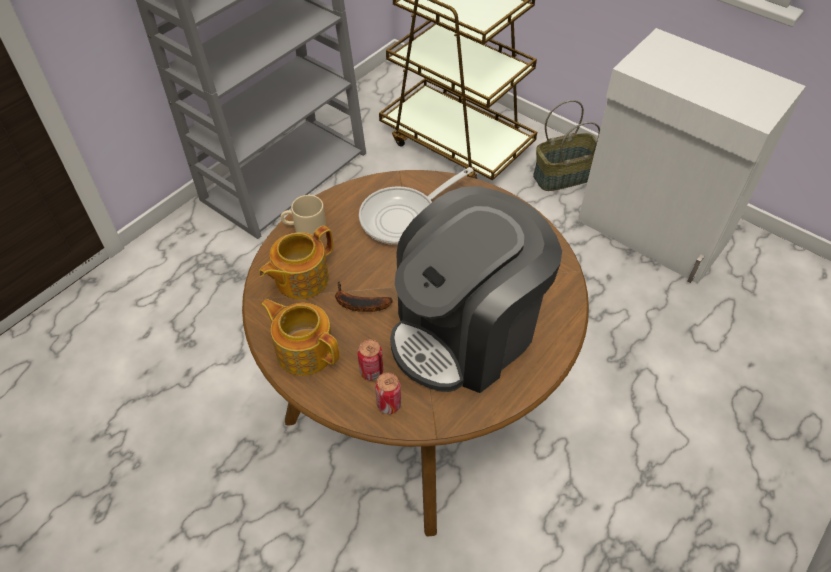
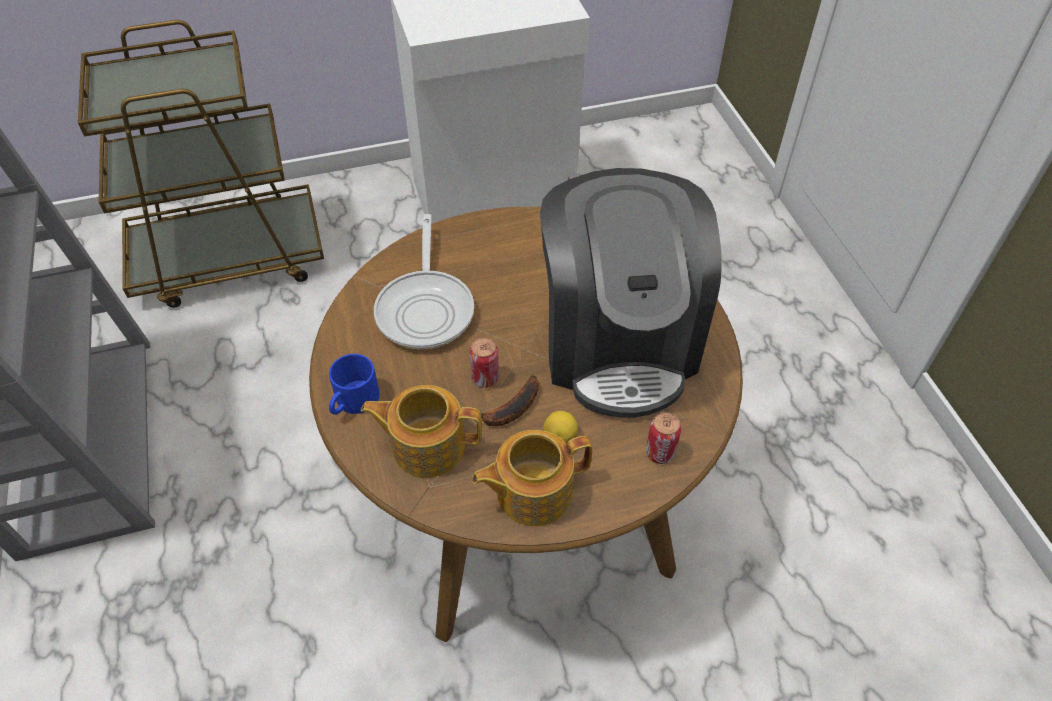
camera: 55 degrees left, 0 degrees up
teapot [259,225,333,299] -> teapot turned 105 degrees clockwise [361,385,482,478]
beige mug [281,195,326,235] -> blue mug [329,354,380,415]
can [357,339,383,381] -> can moved to [469,337,499,388]
basket [533,100,600,191] -> none
none -> lemon [543,411,578,444]

